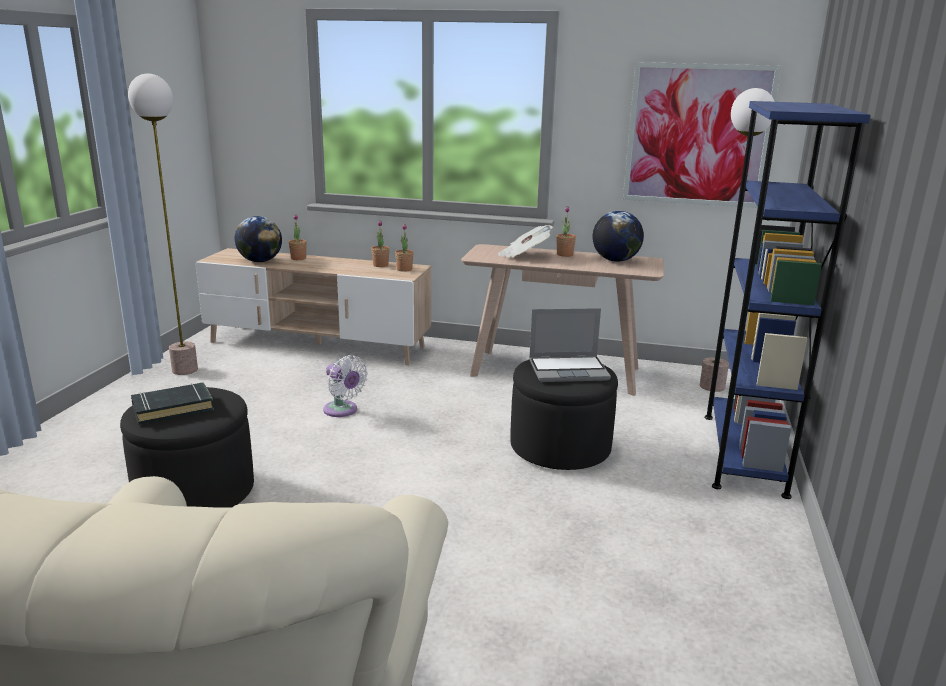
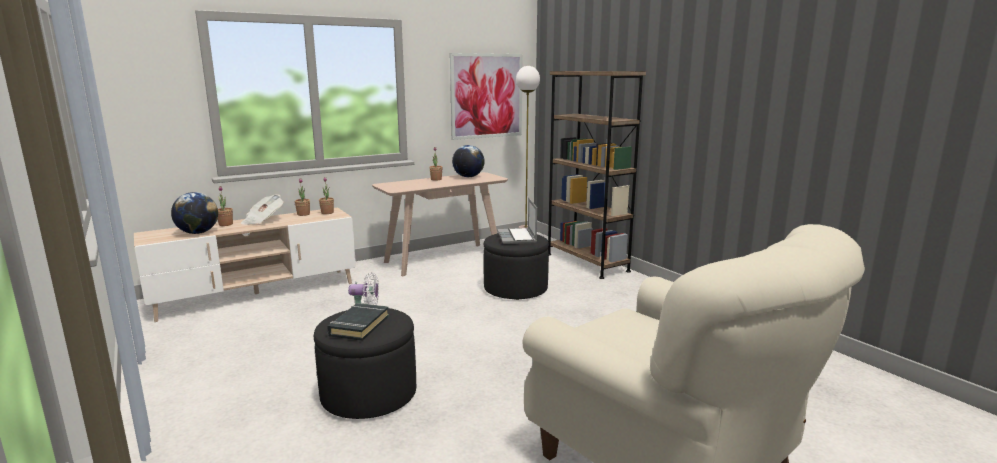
camera: 45 degrees left, 5 degrees down
floor lamp [128,74,198,375] -> none
newspaper [497,225,553,258] -> newspaper moved to [241,194,284,225]
laptop [529,308,611,382] -> laptop turned 135 degrees clockwise [497,198,537,244]
blue bookcase [705,101,871,499] -> brown bookcase [548,71,646,279]

